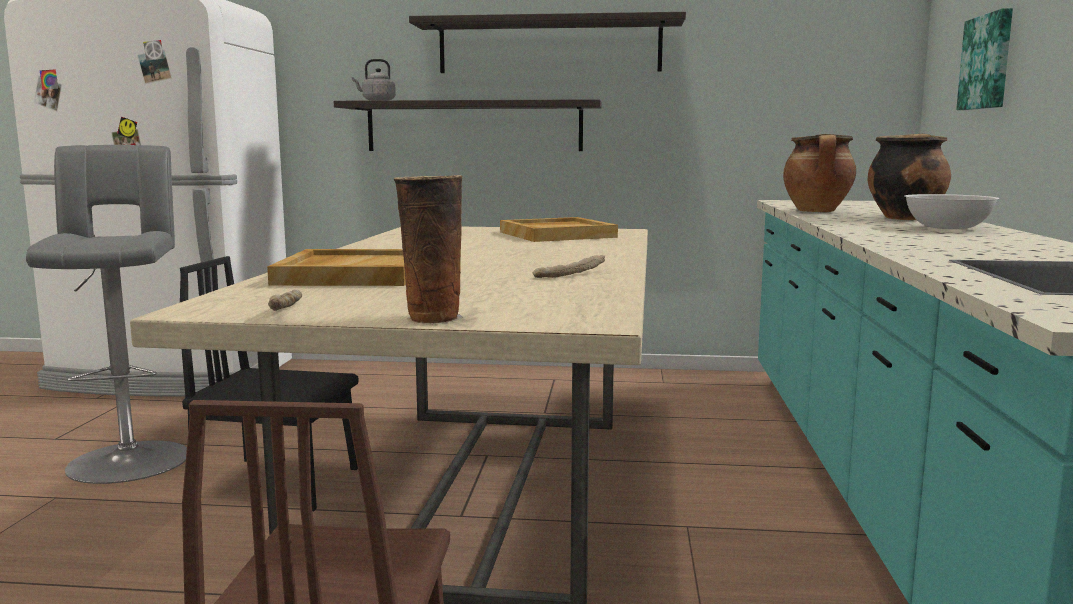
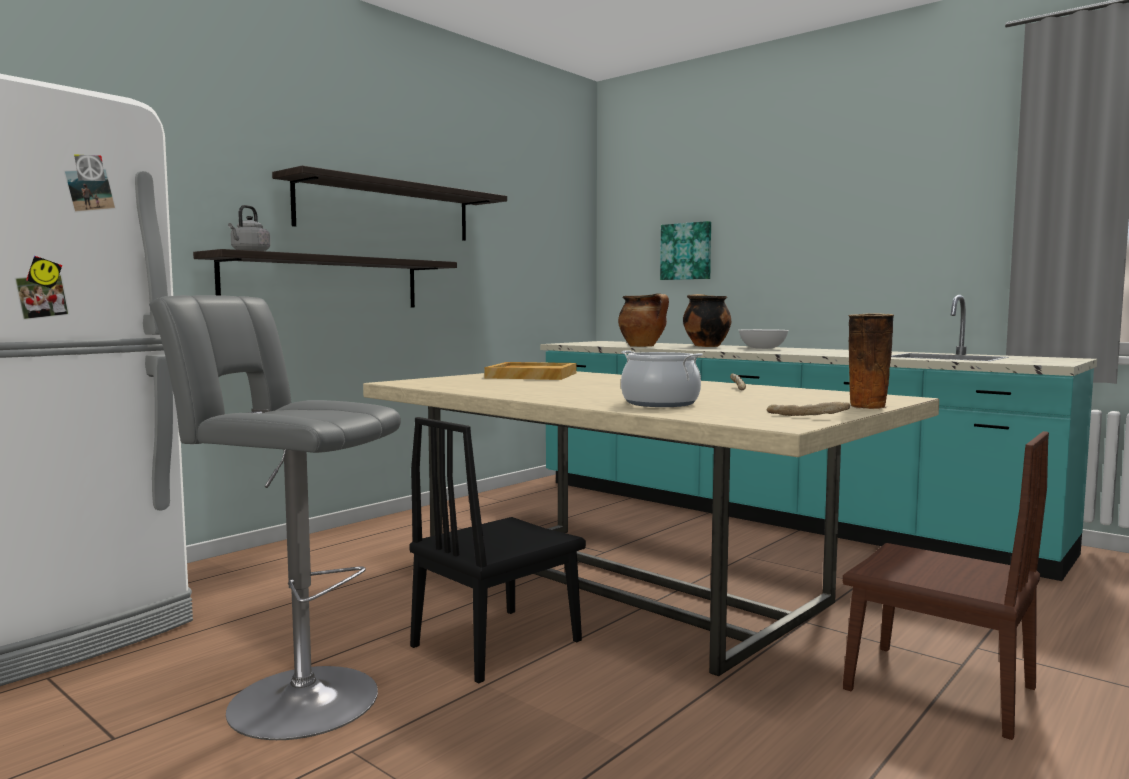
camera: 55 degrees left, 5 degrees down
beige tray [267,249,406,286] -> cooking pot [621,350,703,407]

